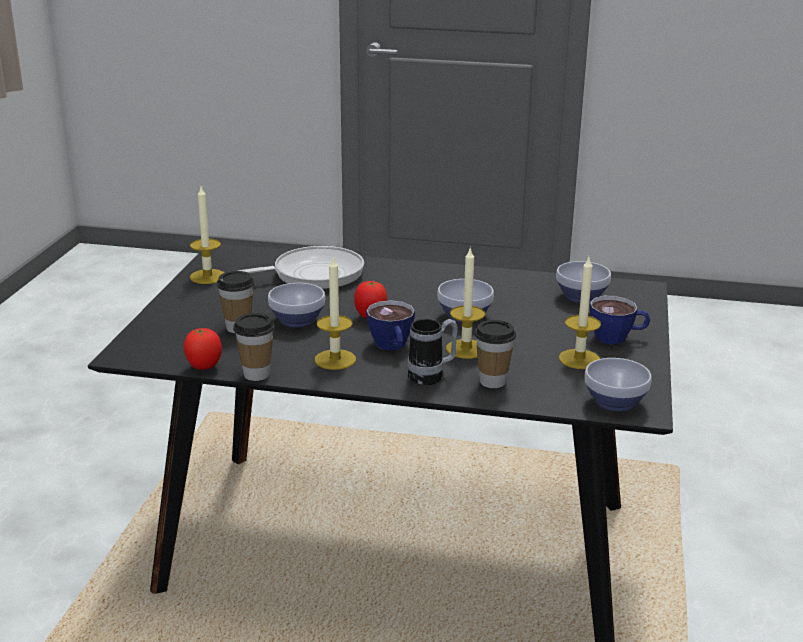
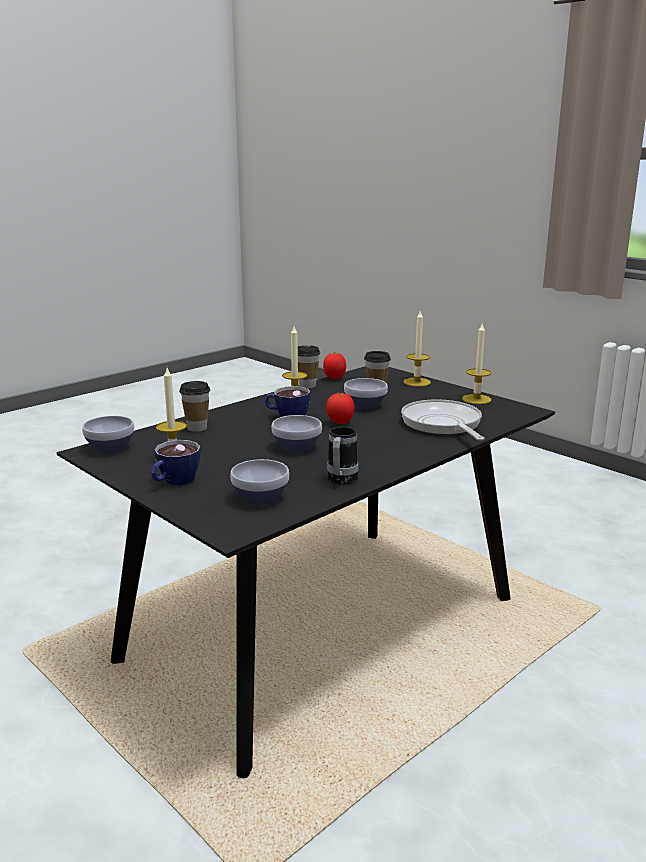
camera: 125 degrees right, 5 degrees down
frying pan [238,246,364,289] -> frying pan turned 150 degrees clockwise [401,399,485,440]
mug [408,319,458,385] -> mug moved to [327,427,359,485]
candle [446,247,485,359] -> candle moved to [404,311,431,387]

